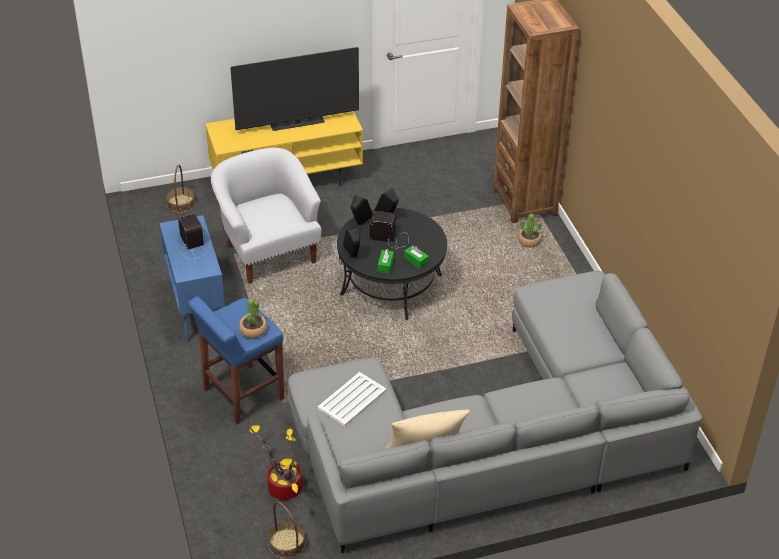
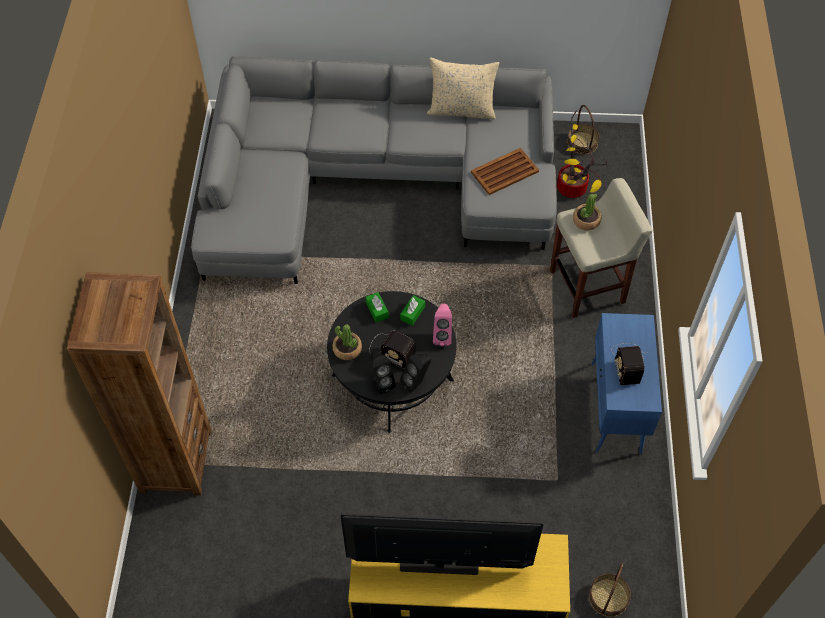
camera: 160 degrees left, 15 degrees up
blue stool [188,296,284,424] -> beige stool [550,178,652,318]
white armchair [211,148,322,284] -> none
white tray [318,372,387,427] -> brown tray [471,148,539,195]
black speaker [343,228,360,258] -> pink speaker [433,304,452,346]
potted plant [518,214,542,247] -> potted plant moved to [332,325,362,360]

